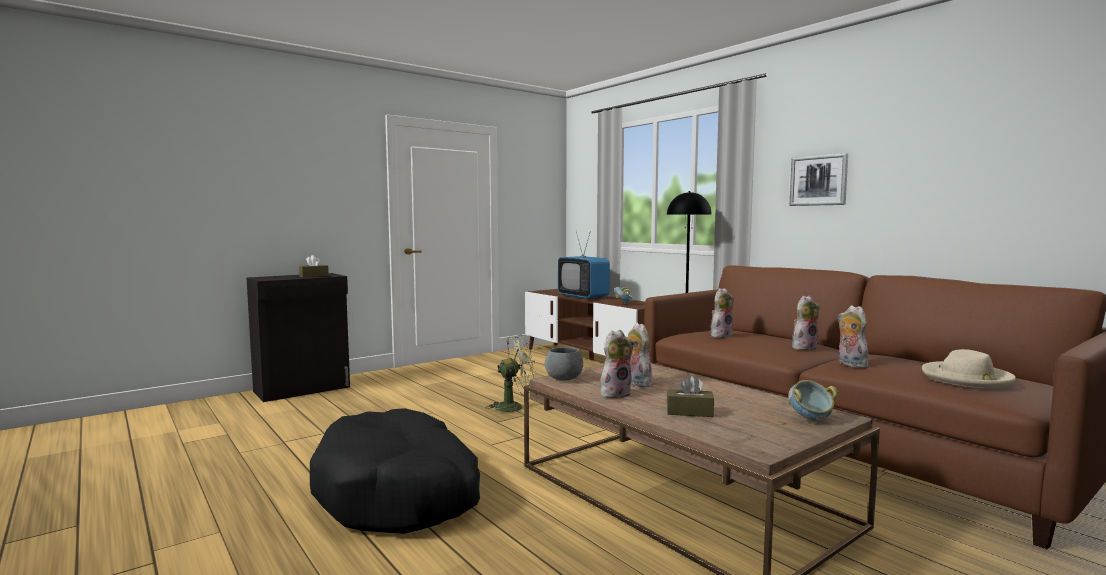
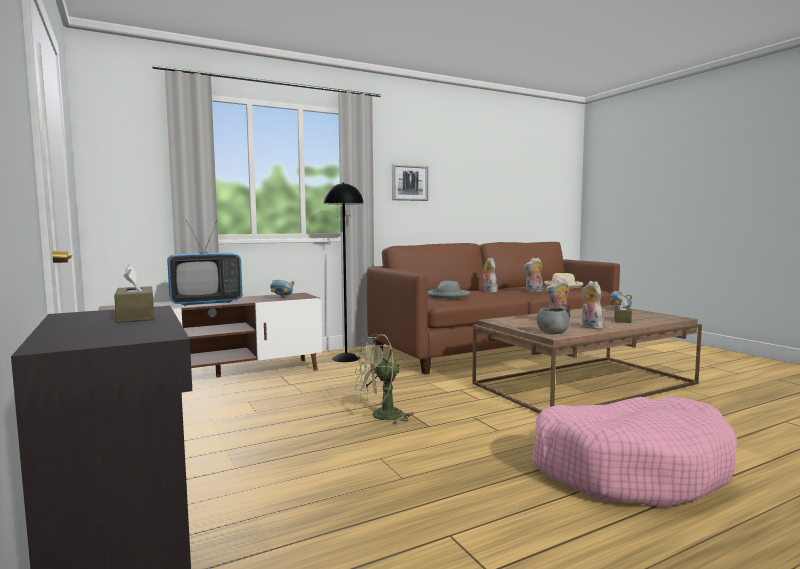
camera: 80 degrees left, 0 degrees up
black dog bed [310,408,480,534] -> pink dog bed [532,396,738,507]
green fan [487,335,537,414] -> green fan turned 105 degrees counterclockwise [354,334,414,424]
plush toy [711,288,734,338] -> grey hat [428,281,470,299]

